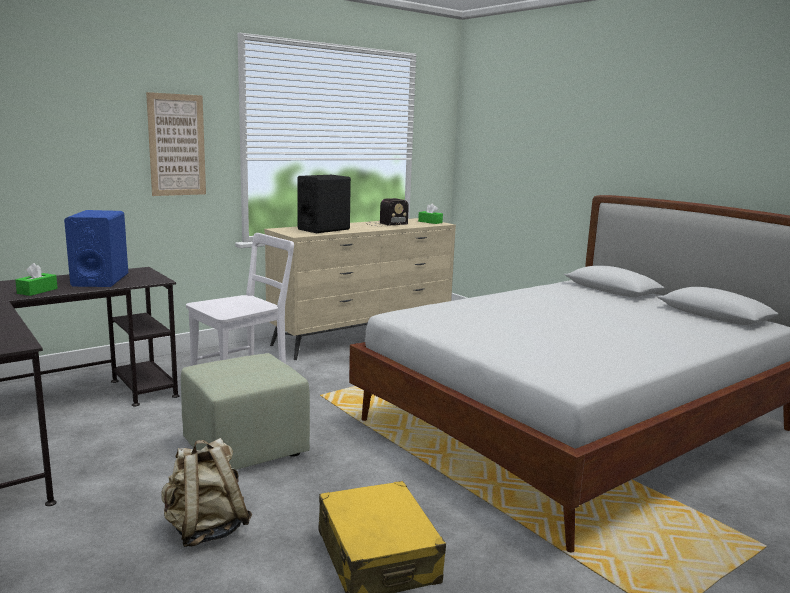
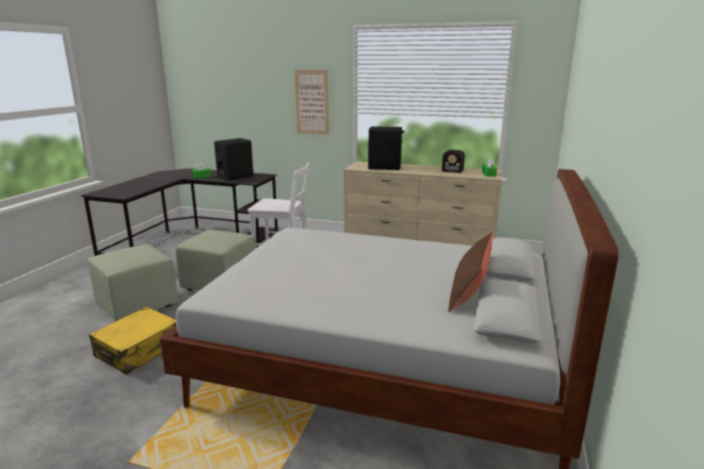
camera: 55 degrees right, 5 degrees up
blue speaker [64,210,128,287] -> black speaker [214,138,253,181]
beige backpack [161,438,252,547] -> green ottoman [88,244,178,321]
none -> brown pillow [448,232,493,312]

